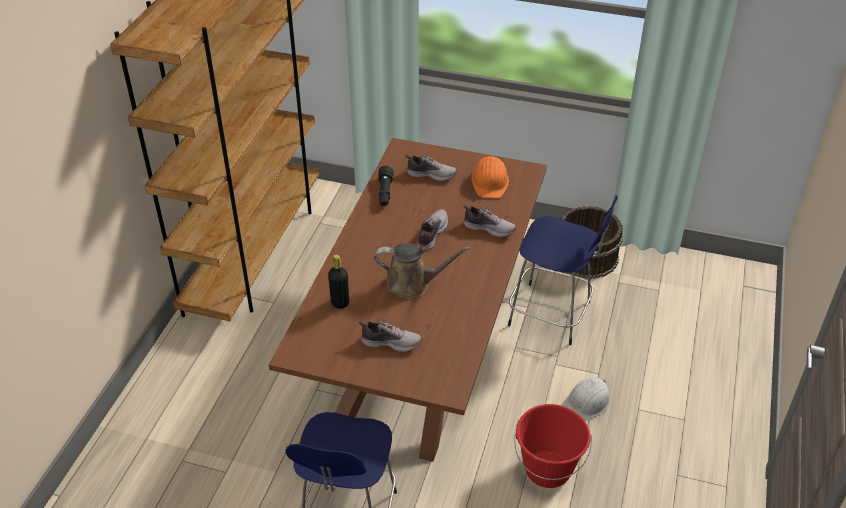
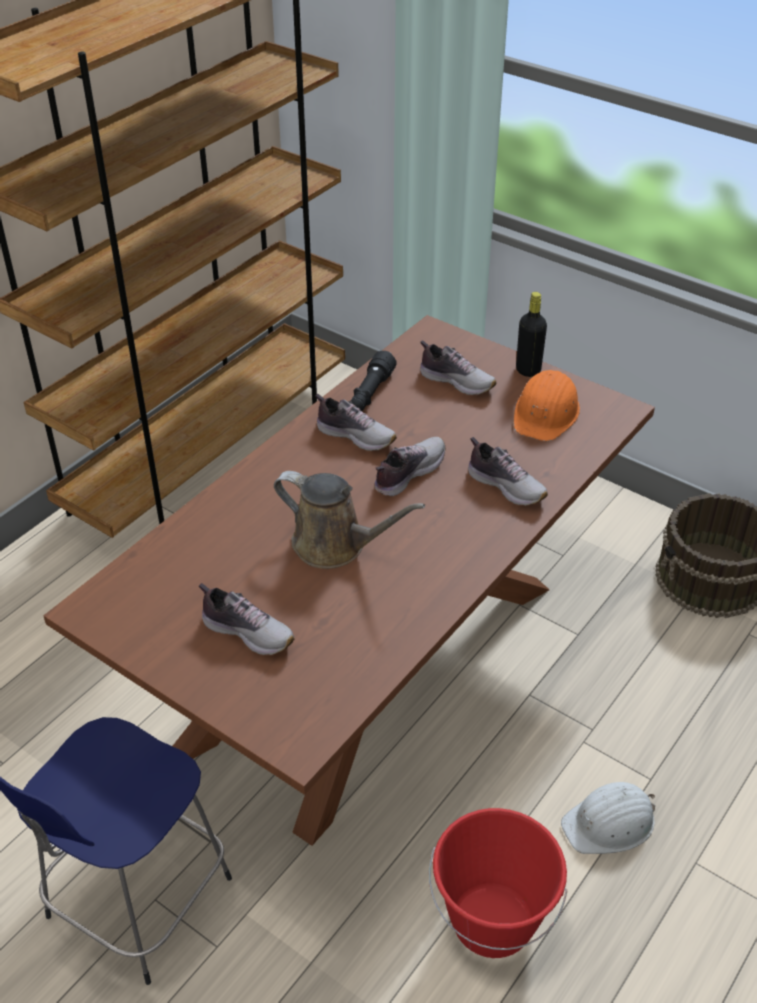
camera: 20 degrees right, 0 degrees up
black bottle [328,255,349,309] -> black bottle moved to [516,292,547,377]
blue stool [508,195,618,345] -> none
none -> shoe [315,394,397,451]

